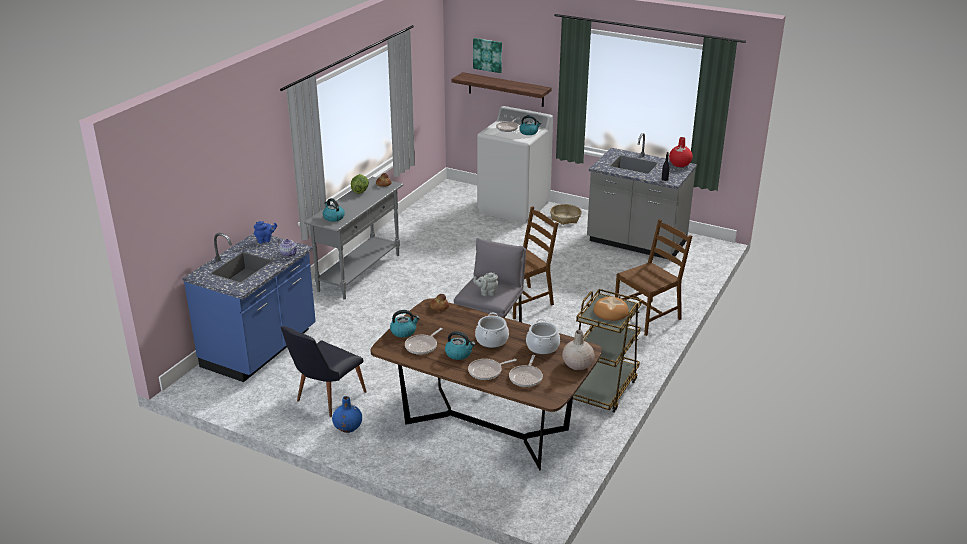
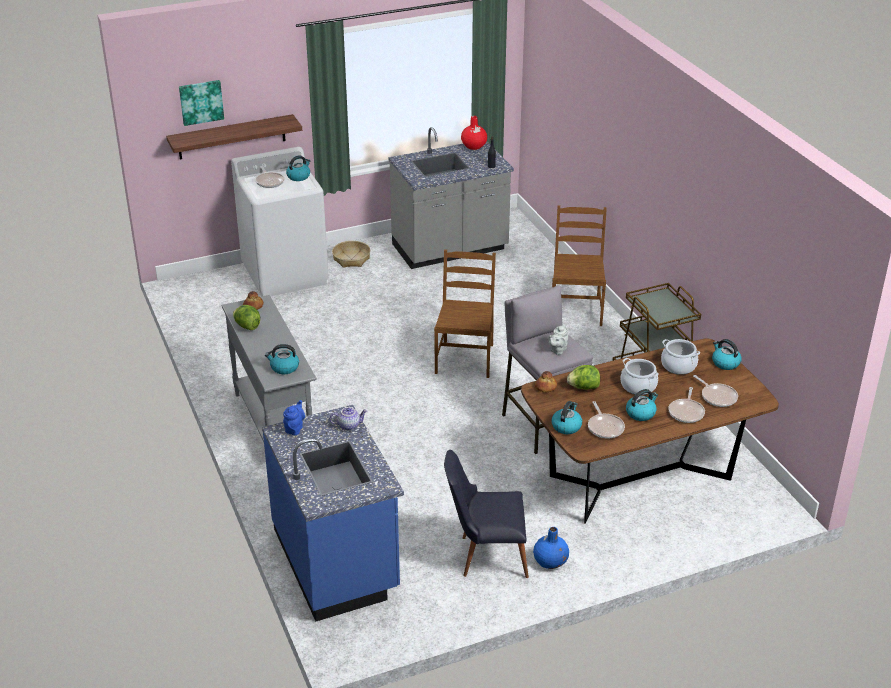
camera: 50 degrees left, 5 degrees up
black chair [281,326,367,417] -> black chair turned 105 degrees clockwise [444,450,529,578]
beige vase [562,330,594,370] -> kettle [712,339,742,370]
bread [593,297,629,321] -> none
none -> lettuce [567,365,600,390]

